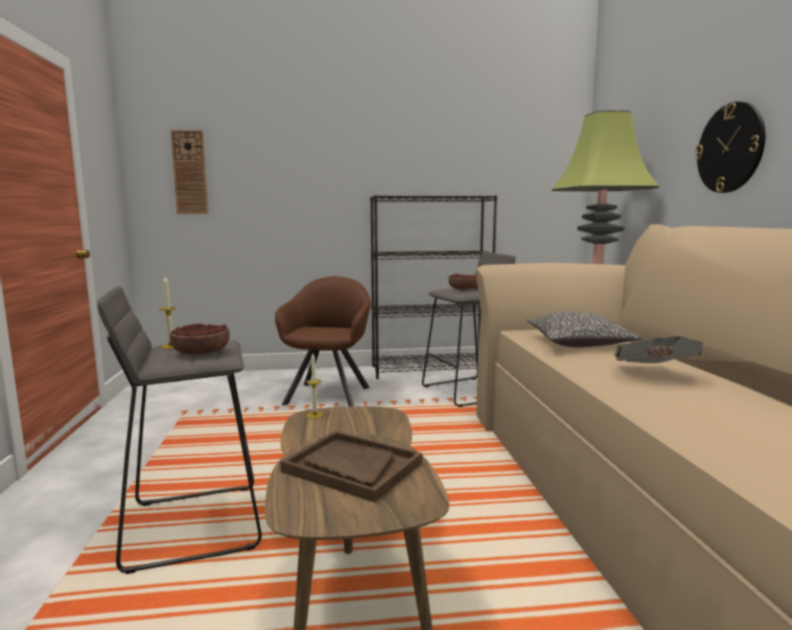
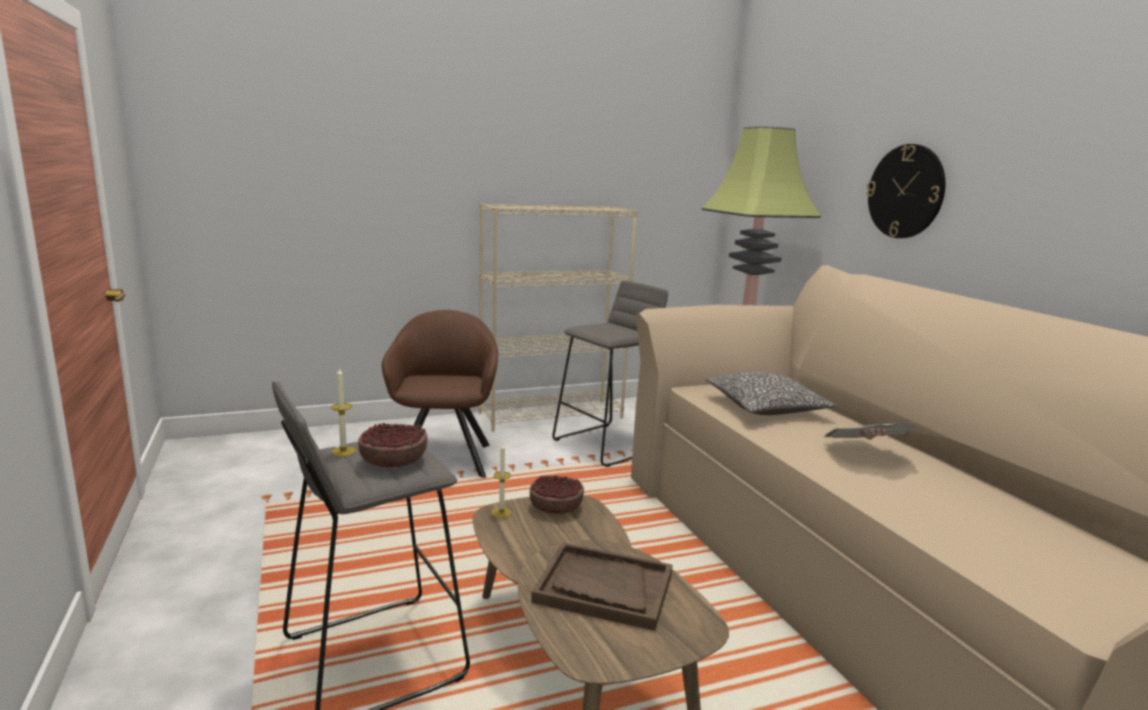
camera: 15 degrees left, 5 degrees up
wall clock [170,130,209,214] -> none
black bookcase [370,195,497,379] -> beige bookcase [478,203,637,432]
bowl [449,274,477,289] -> bowl moved to [530,475,584,514]

